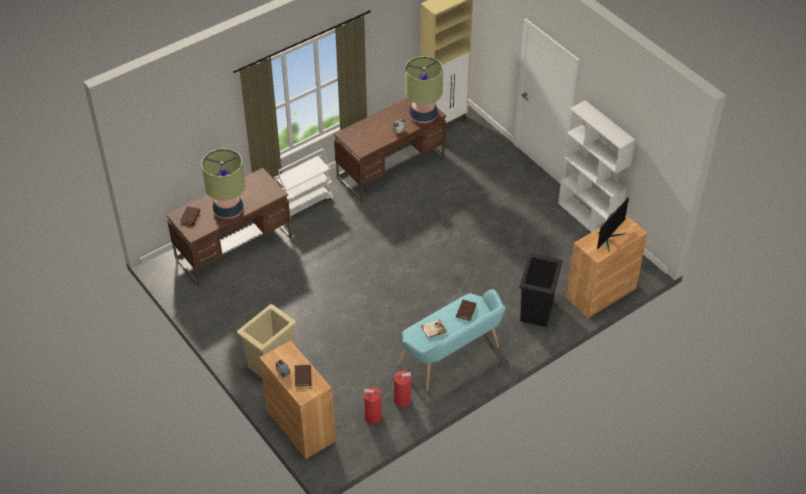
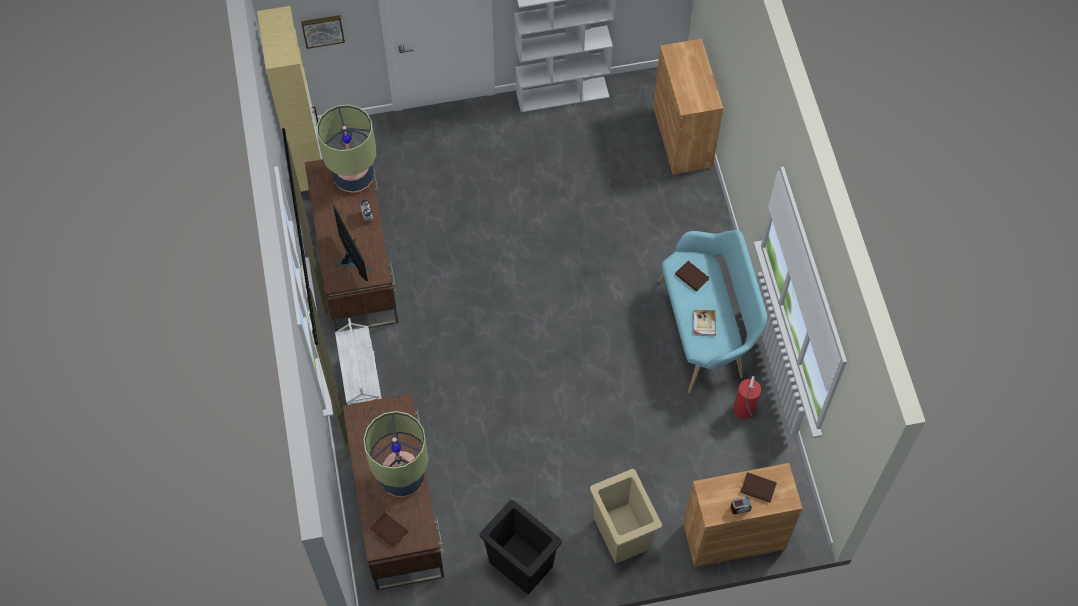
camera: 65 degrees left, 15 degrees up
fire extinguisher [364,387,390,424] -> none
black trash can [520,253,563,327] -> black trash can moved to [480,500,562,595]
monitor [597,197,629,252] -> monitor moved to [333,206,372,281]
none -> picture [301,15,345,49]

